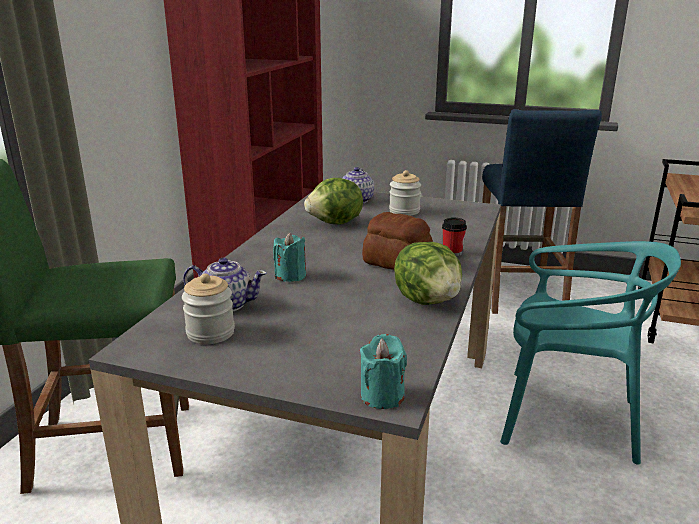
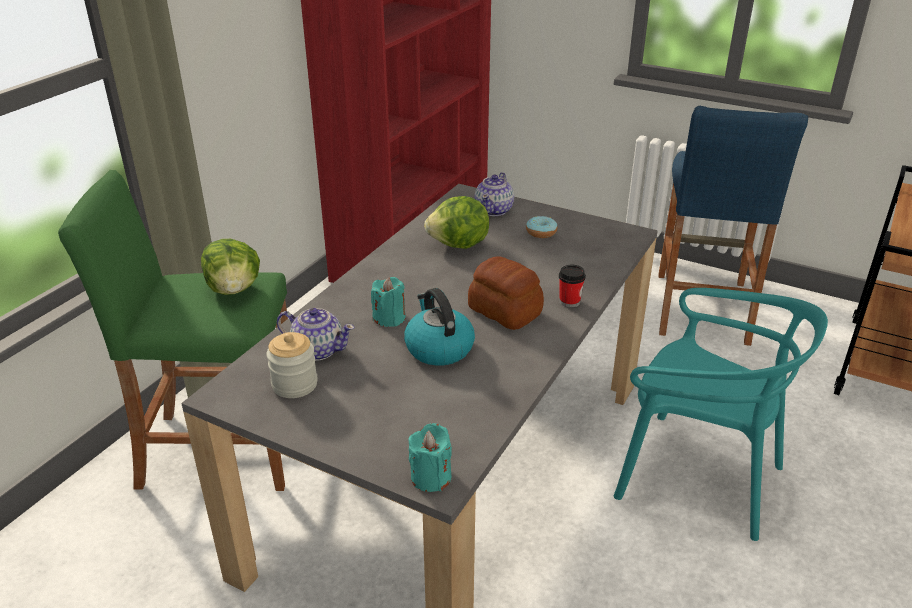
camera: 10 degrees right, 10 degrees up
jar [389,170,421,216] -> donut [526,216,557,238]
lettuce [394,242,462,305] -> lettuce moved to [201,239,260,295]
none -> kettle [404,288,475,366]

